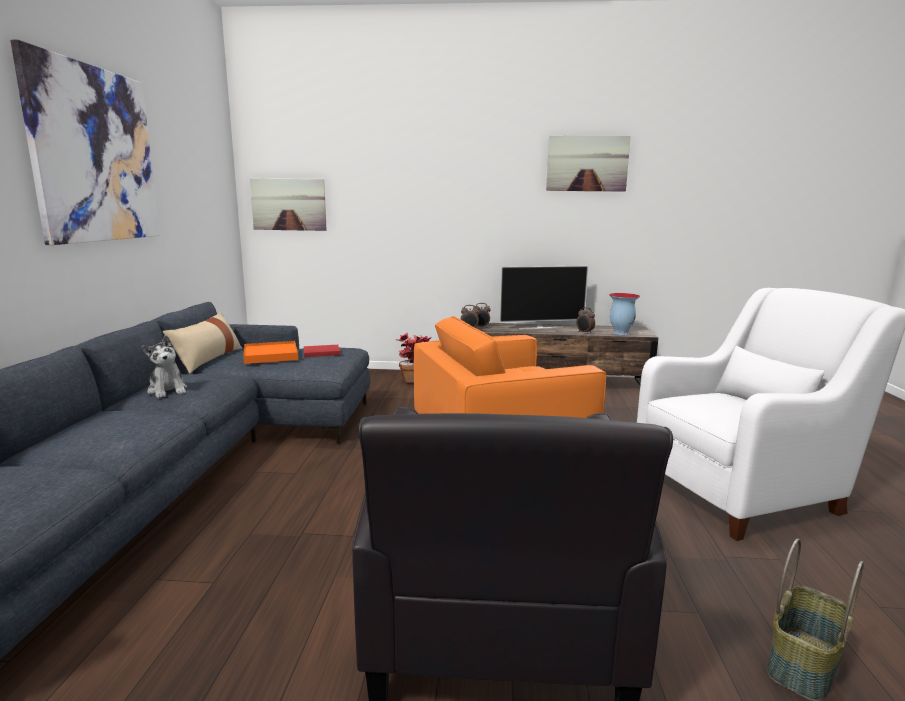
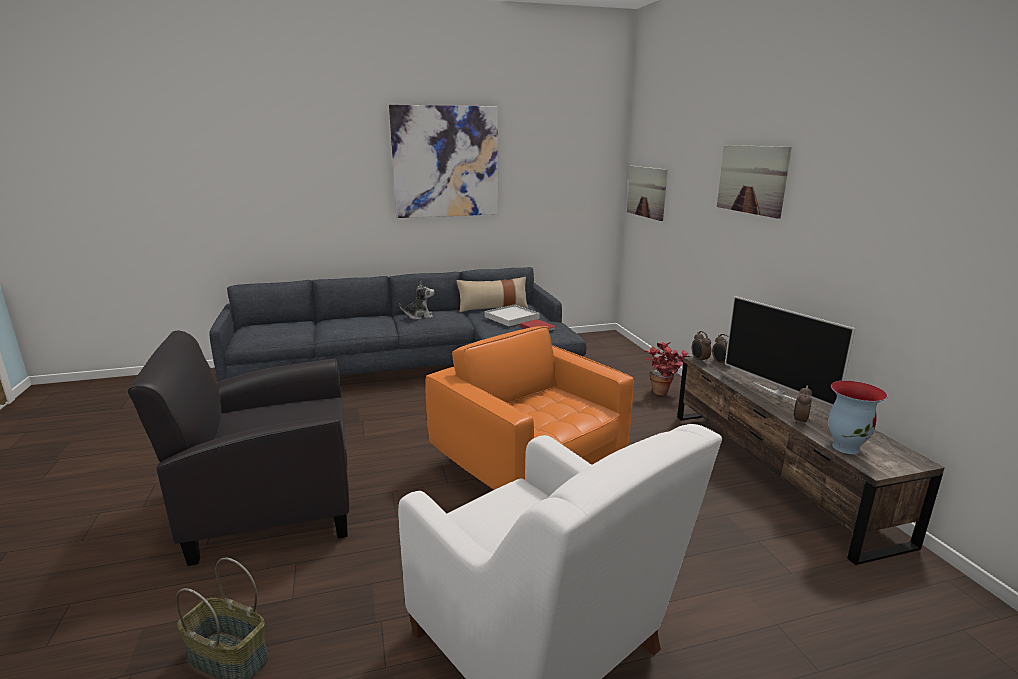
camera: 70 degrees right, 5 degrees up
plush toy [142,336,187,398] -> plush toy turned 135 degrees counterclockwise [399,281,435,320]
orange tray [243,341,298,364] -> white tray [484,304,540,326]
picture [546,136,631,192] -> picture moved to [717,145,792,219]

